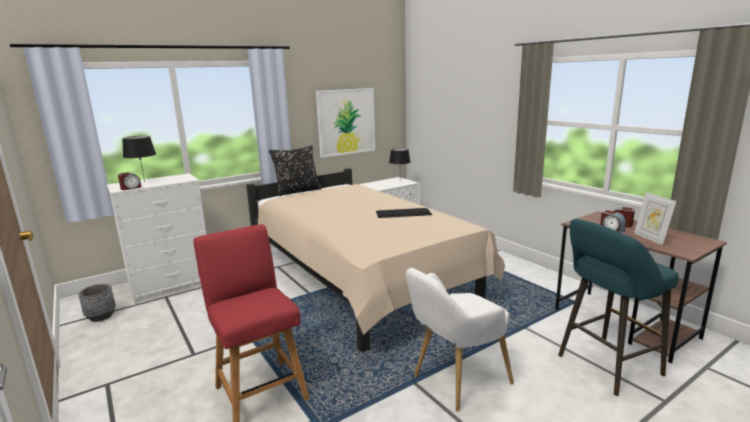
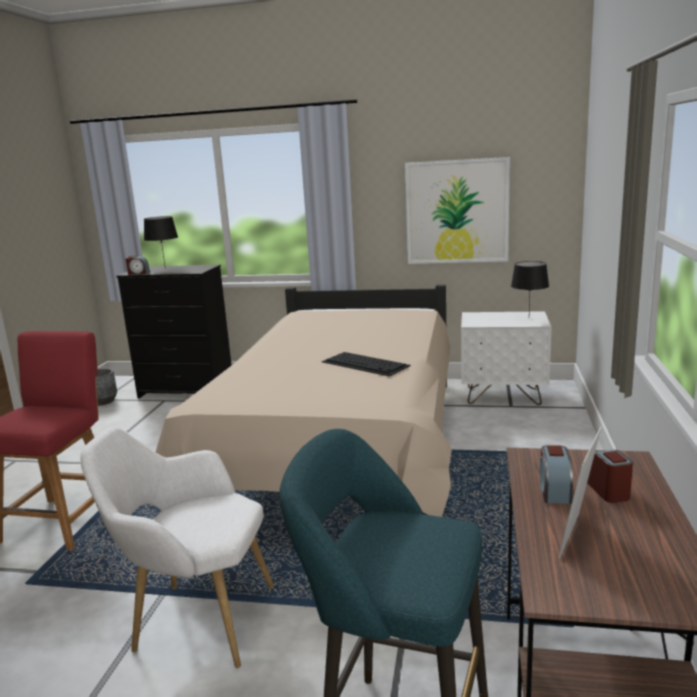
camera: 45 degrees right, 0 degrees up
white dresser [107,173,207,304] -> black dresser [116,265,232,399]
black pillow [269,145,322,196] -> none

